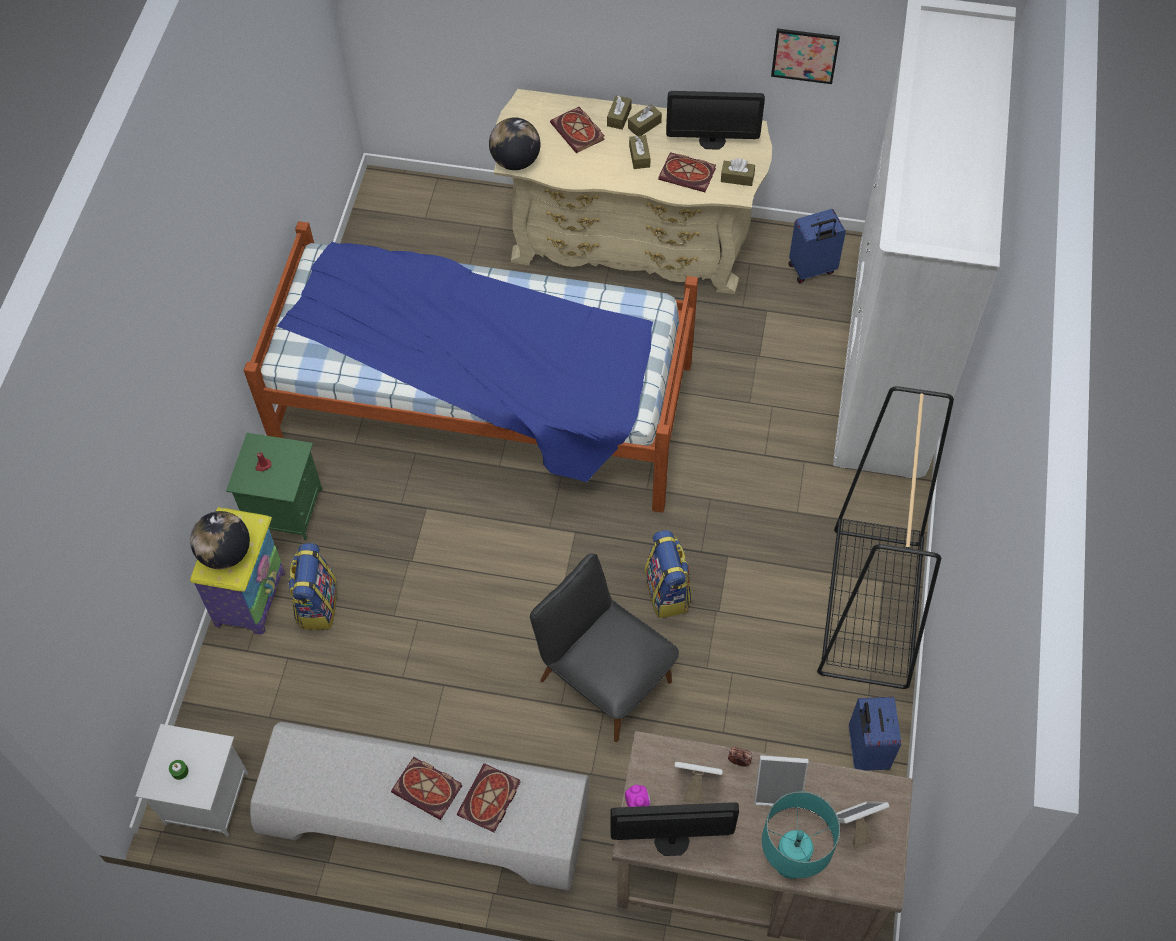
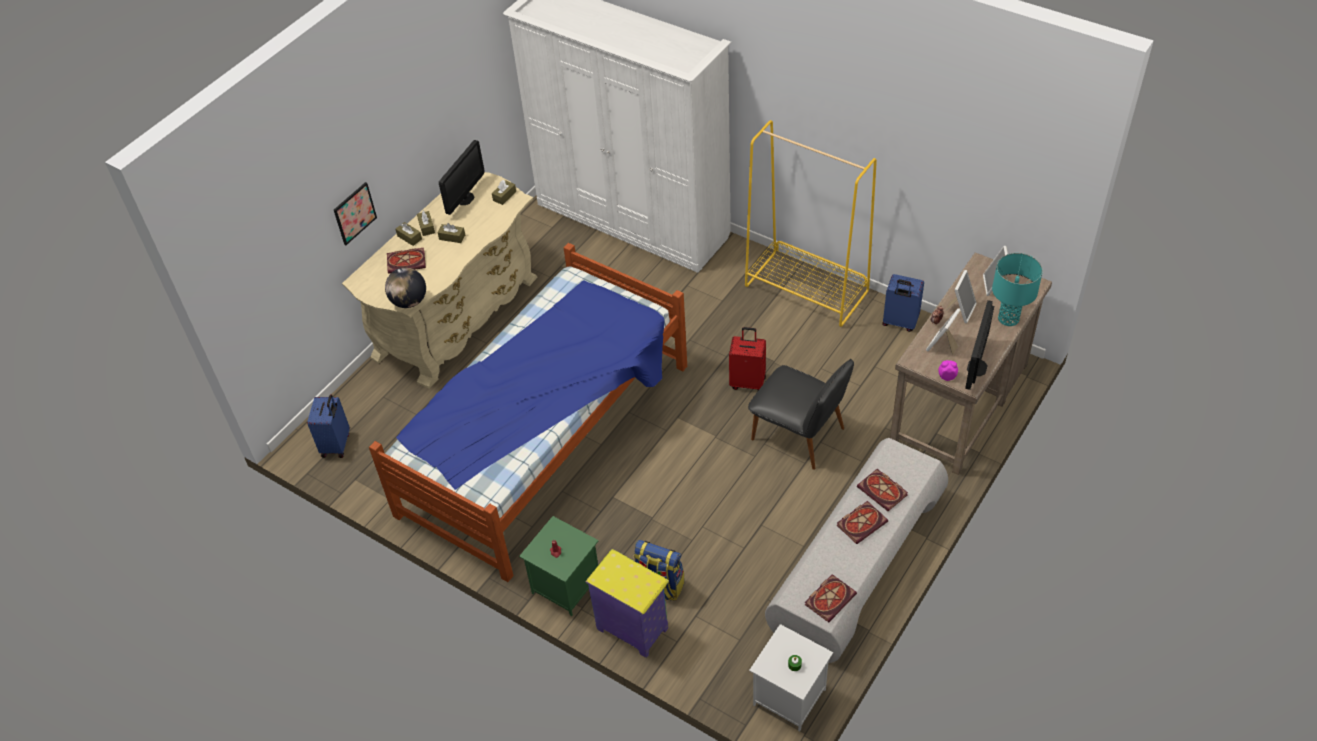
camera: 65 degrees left, 10 degrees down
globe [190,511,250,569] -> none
black chair [530,553,679,742] -> black chair turned 120 degrees counterclockwise [748,359,854,470]
backpack [644,530,692,618] -> red suitcase [729,327,766,390]
book [658,152,716,192] -> book moved to [805,574,857,623]
picture [771,28,840,84] -> picture moved to [334,182,377,245]
blue suitcase [789,209,846,283] -> blue suitcase moved to [307,394,350,458]
black clothes rack [817,386,954,689] -> yellow clothes rack [745,120,877,327]

